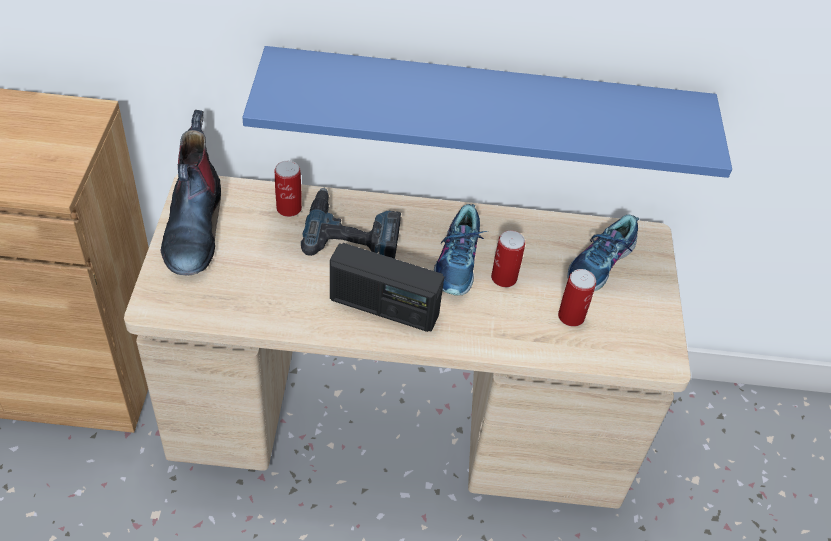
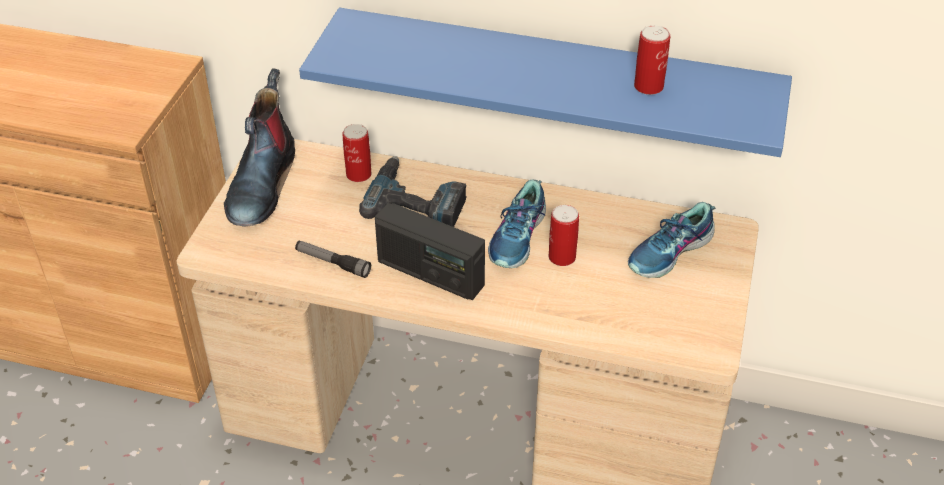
camera: 15 degrees right, 5 degrees down
can [558,269,596,327] -> can moved to [634,25,670,95]
none -> flashlight [295,241,371,278]

